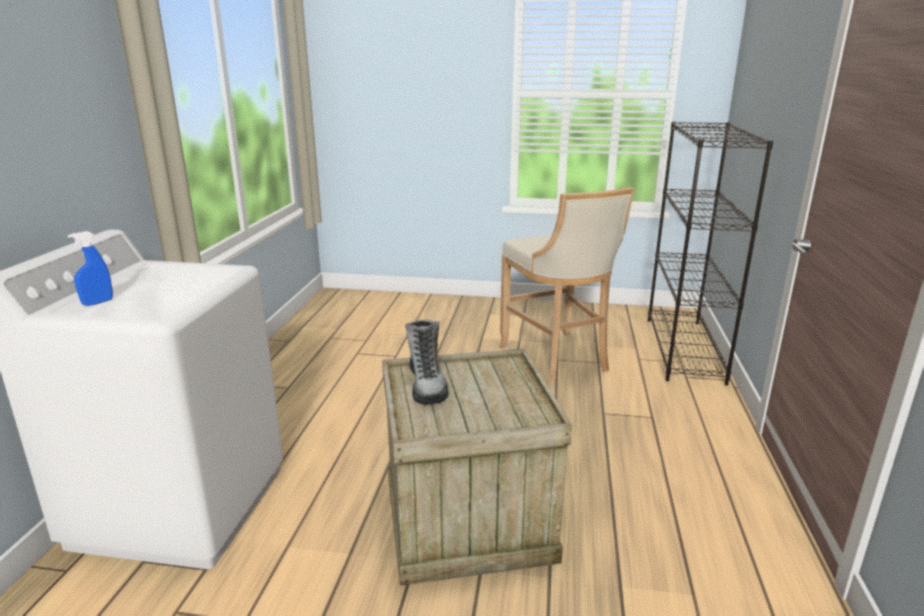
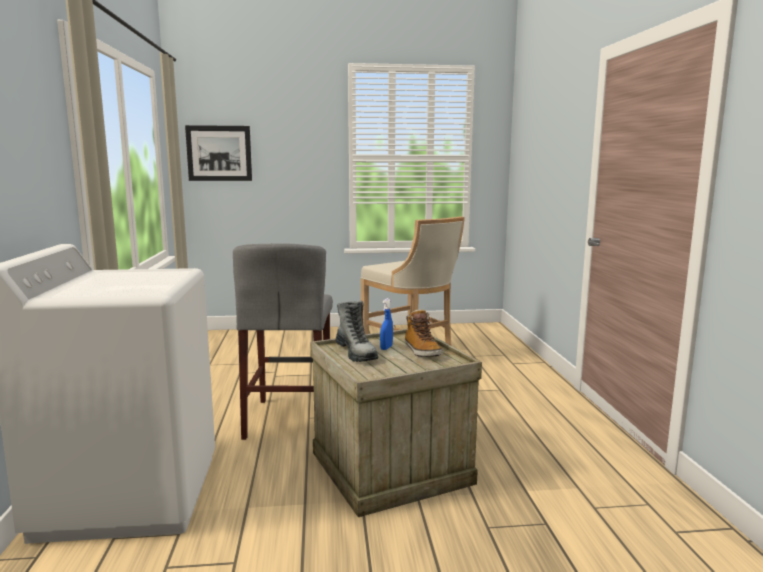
camera: 15 degrees left, 10 degrees down
blue spray bottle [68,231,113,306] -> blue spray bottle moved to [380,298,393,350]
black bookcase [648,122,773,385] -> none
none -> picture [185,125,252,181]
none -> grey stool [233,243,333,440]
none -> boot [405,309,443,357]

